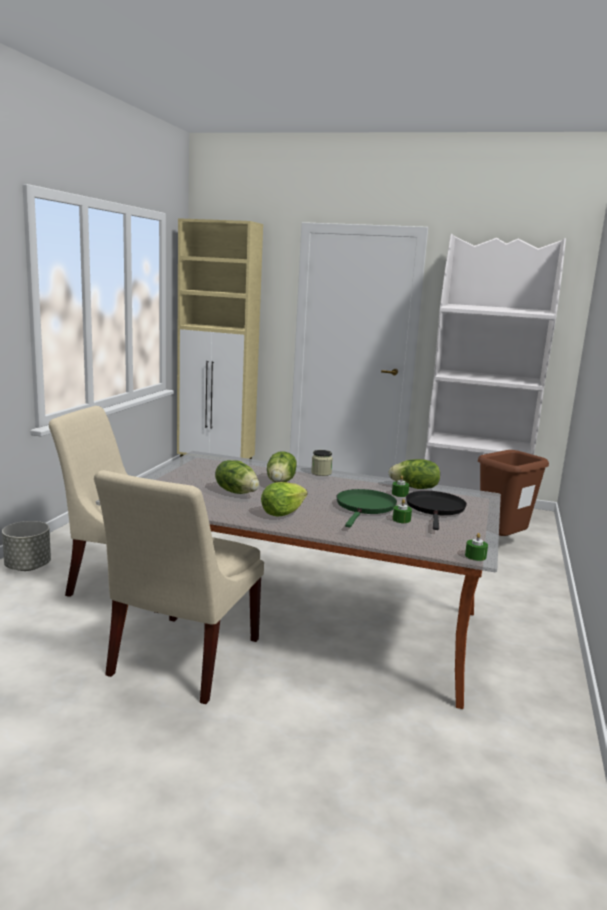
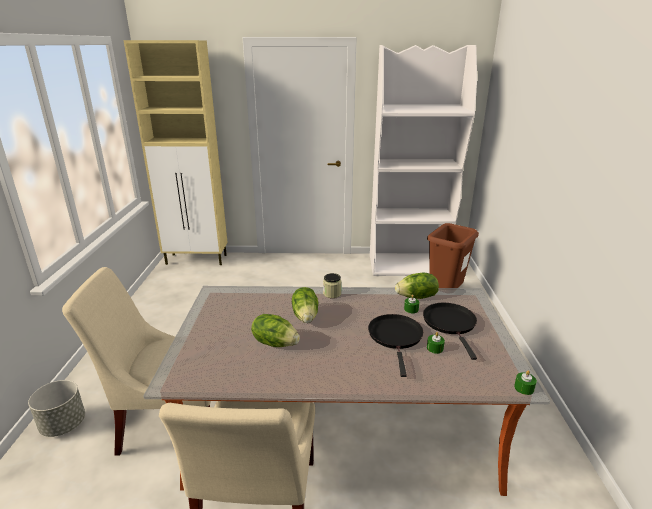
camera: 15 degrees left, 10 degrees up
lettuce [261,482,307,517] -> none
green frying pan [336,489,397,527] -> black frying pan [368,314,423,377]

